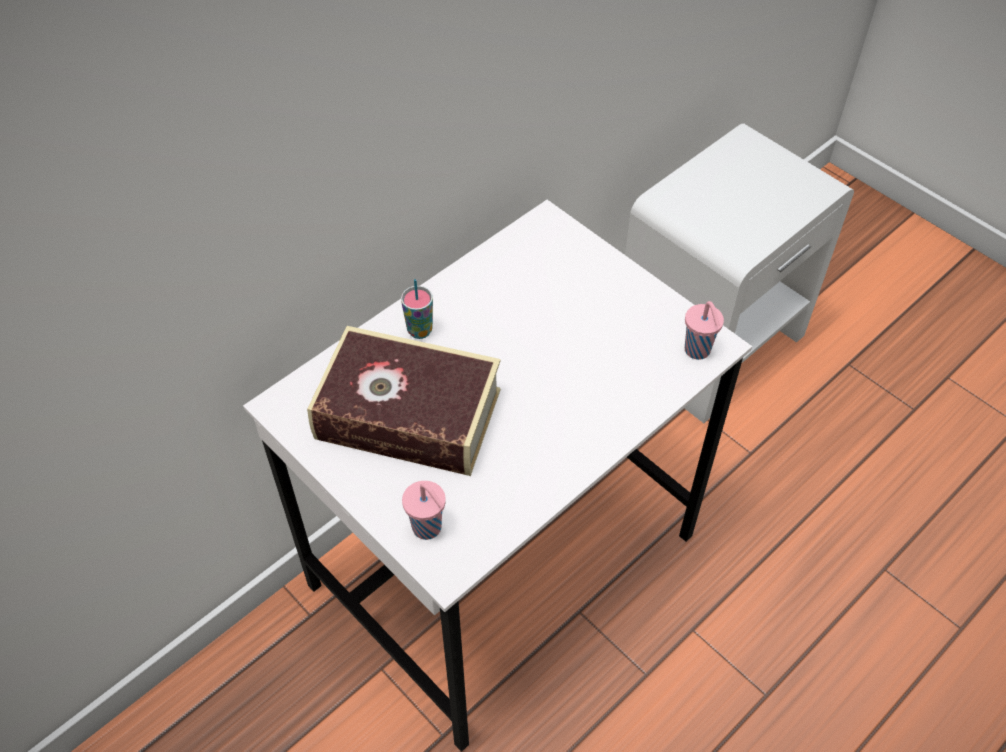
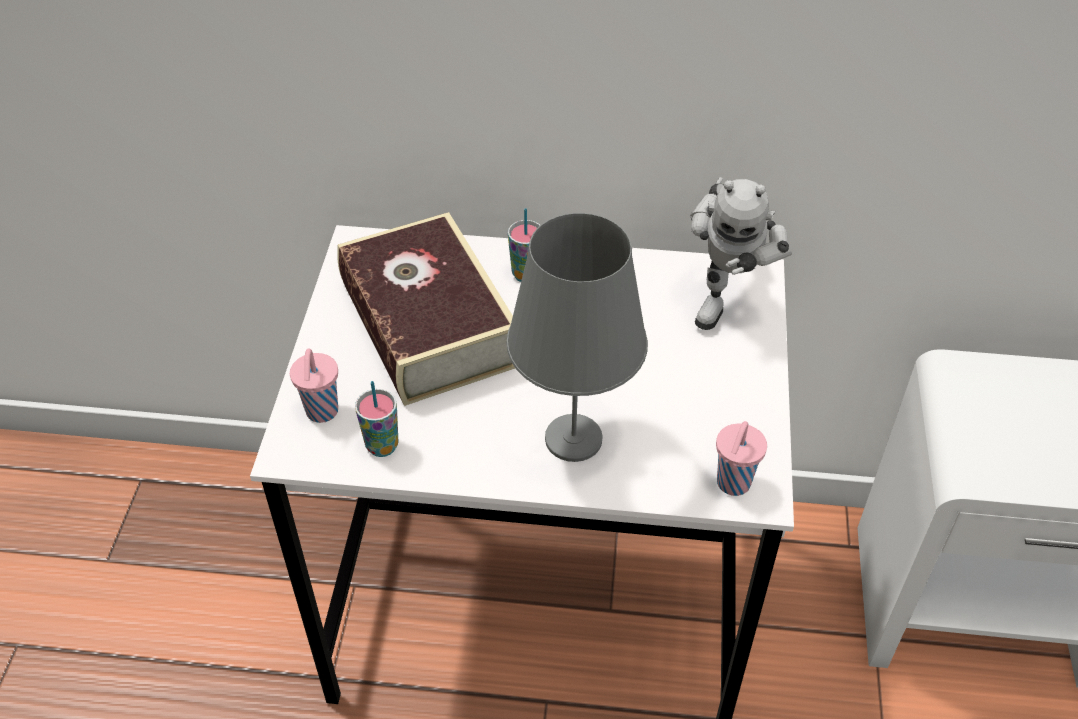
camera: 50 degrees right, 5 degrees down
none -> cup [355,381,399,457]
none -> grey table lamp [506,213,648,462]
none -> toy robot [691,177,792,330]

